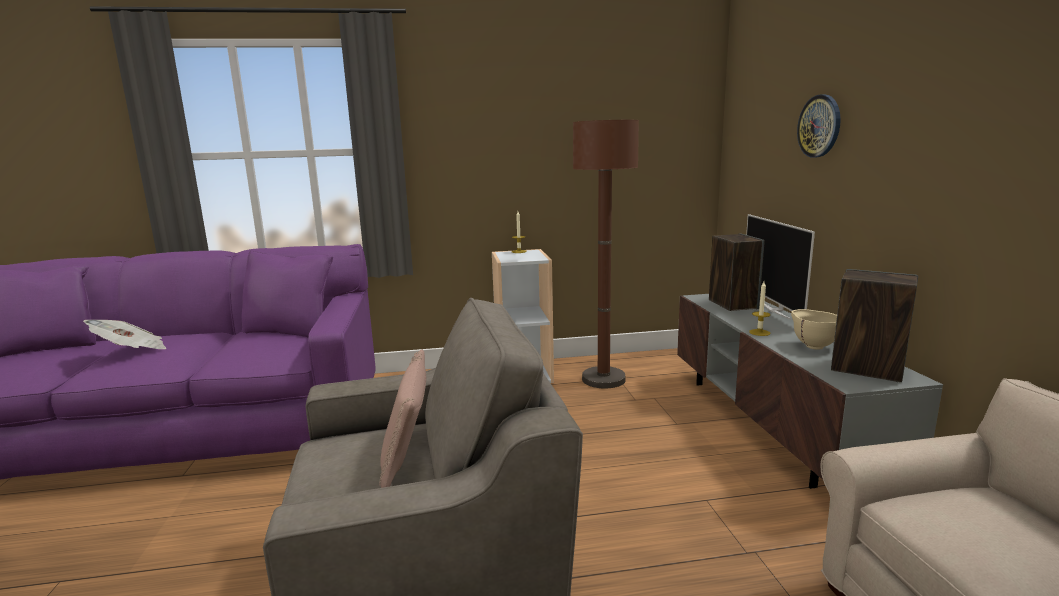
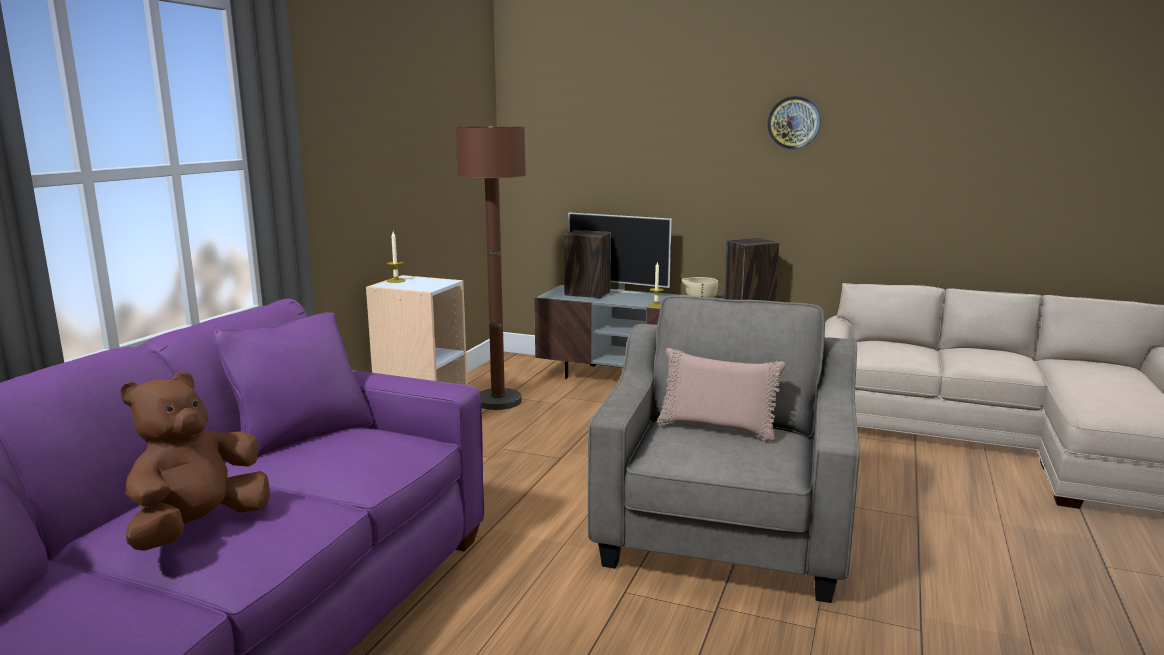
camera: 60 degrees left, 0 degrees up
newspaper [83,320,166,349] -> brown plush toy [121,372,270,551]
wall clock [797,94,841,157] -> wall clock moved to [767,96,821,149]

